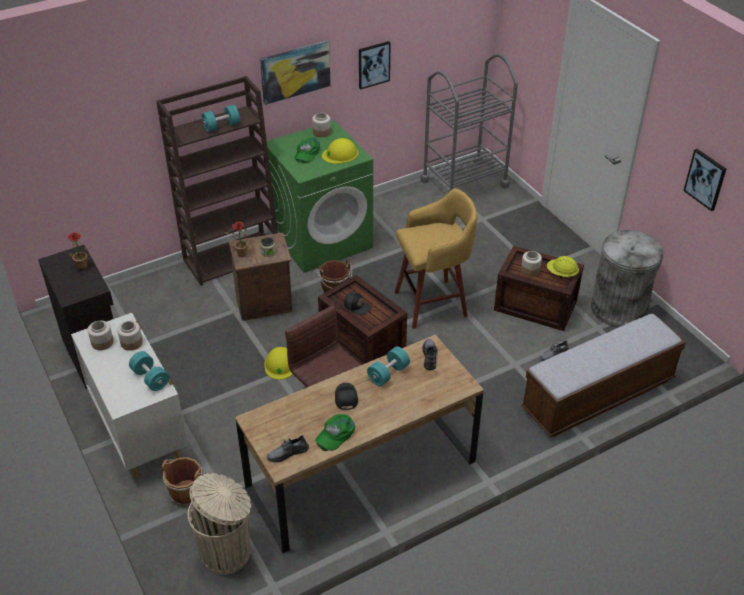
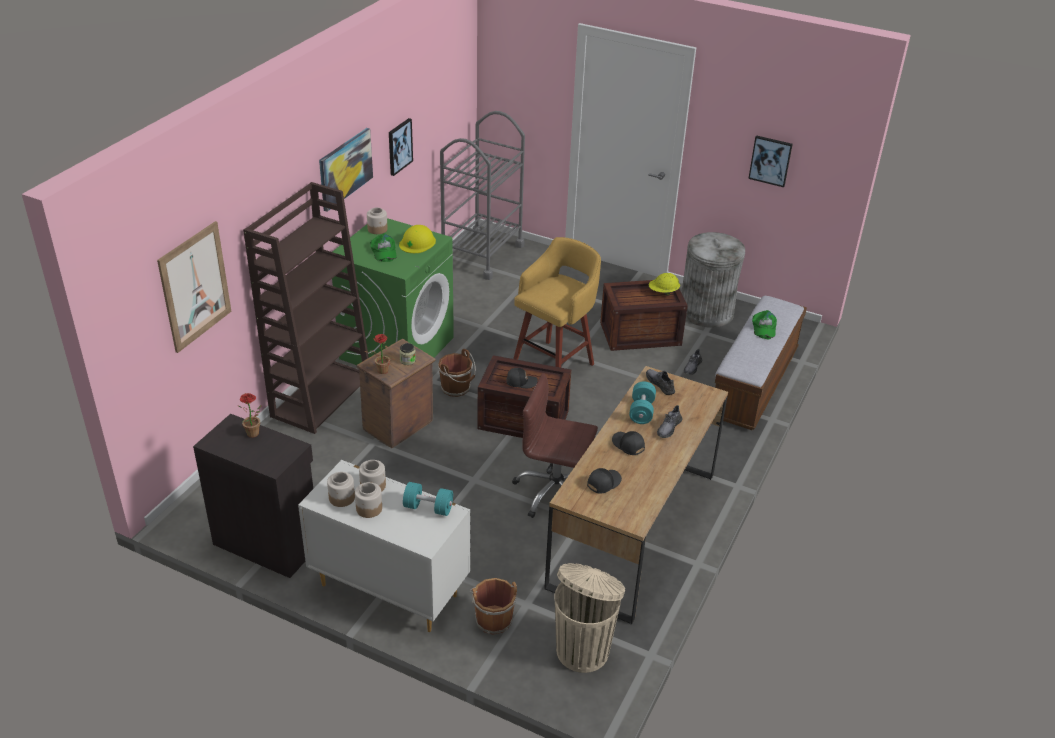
camera: 35 degrees left, 5 degrees down
turquoise dumbbell [202,105,240,132] -> none
yellow hard hat [264,347,292,380] -> none
grey shoe [267,435,309,463] -> grey shoe moved to [657,405,682,438]
green cap [315,414,356,451] -> green cap moved to [752,310,777,339]
jar [521,251,542,277] -> jar moved to [355,482,382,518]
none -> picture [157,221,232,353]
none -> black cap [587,468,622,494]

